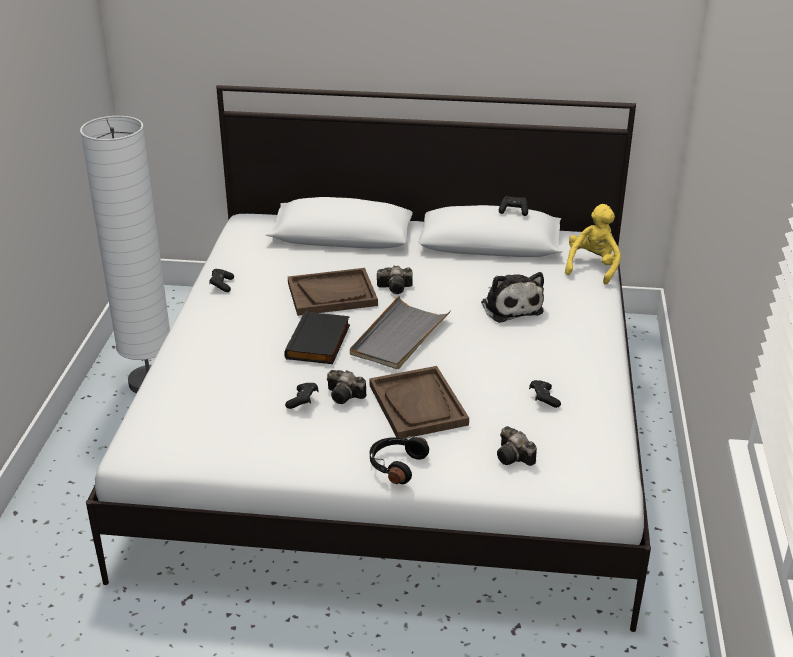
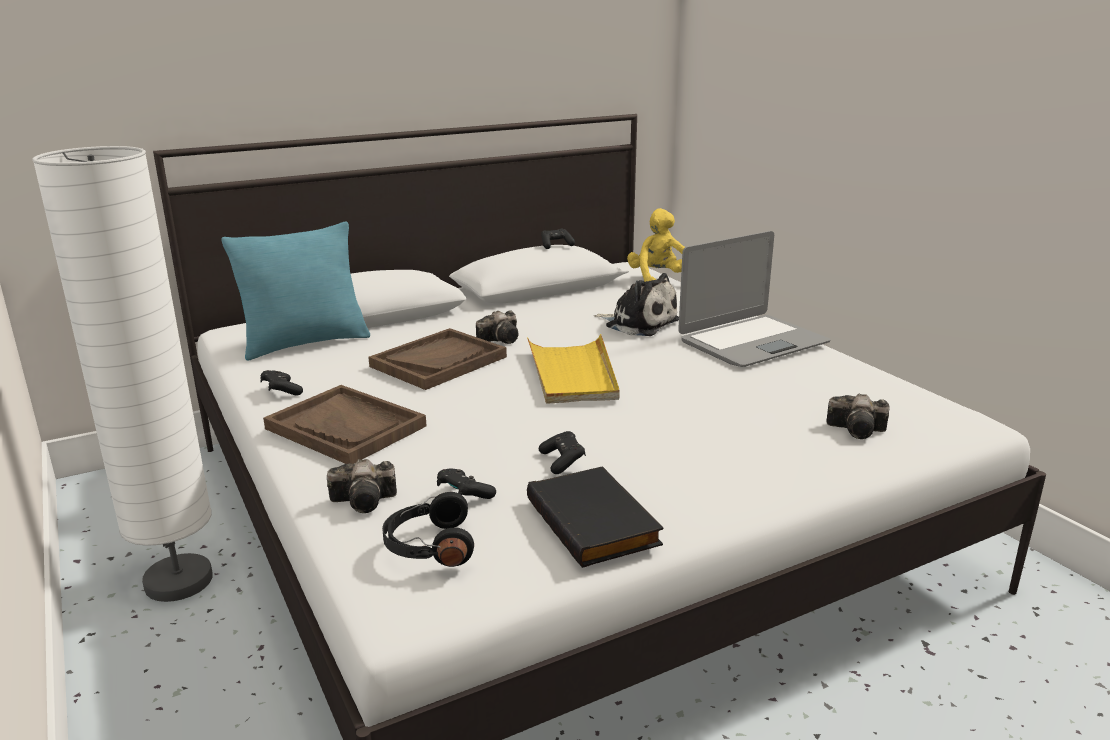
camera: 35 degrees left, 10 degrees down
black book [284,311,350,364] -> black book moved to [527,466,663,568]
camera [327,370,366,404] -> camera moved to [327,459,397,513]
grey tray [350,296,451,370] -> yellow tray [527,334,620,404]
brown tray [369,366,469,439] -> brown tray moved to [263,385,426,464]
black headphones [370,436,429,484] -> black headphones moved to [382,492,474,567]
black game controller [529,380,561,408] -> black game controller moved to [437,468,496,499]
none -> turquoise pillow [221,221,370,360]
none -> laptop [678,231,831,367]

